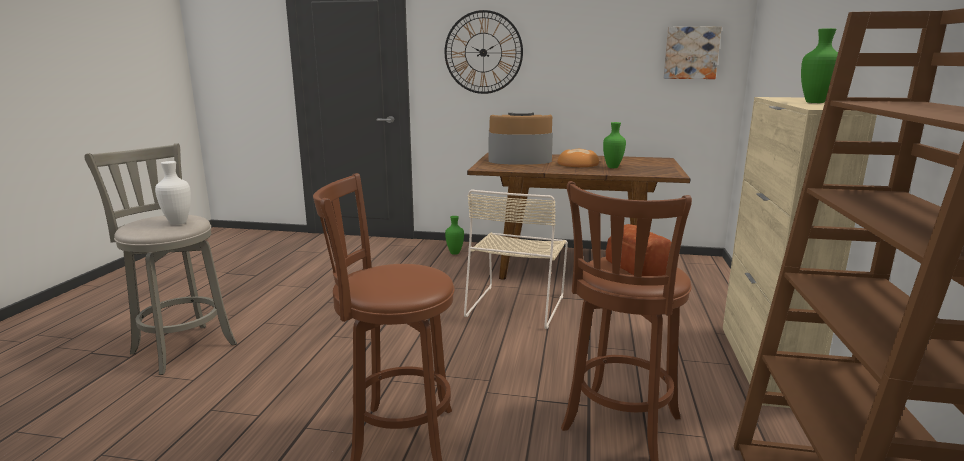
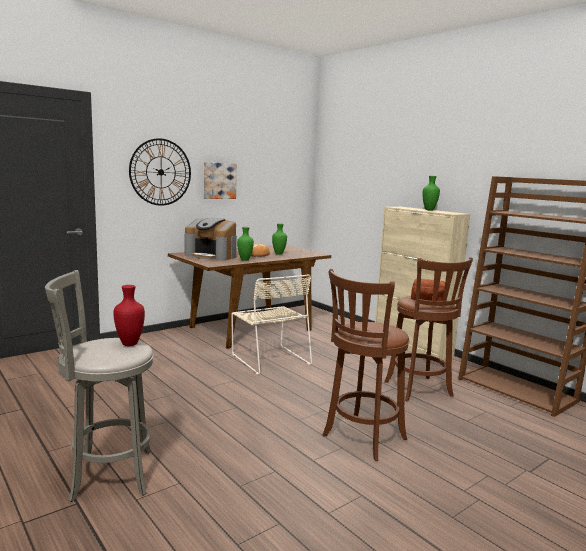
camera: 50 degrees left, 5 degrees down
white vase [155,161,191,225] -> red vase [114,285,145,346]
green vase [445,216,464,255] -> green vase moved to [237,227,254,261]
coffee machine [489,113,553,165] -> coffee machine turned 105 degrees counterclockwise [185,218,237,261]
picture [663,26,722,79] -> picture moved to [204,162,237,199]

